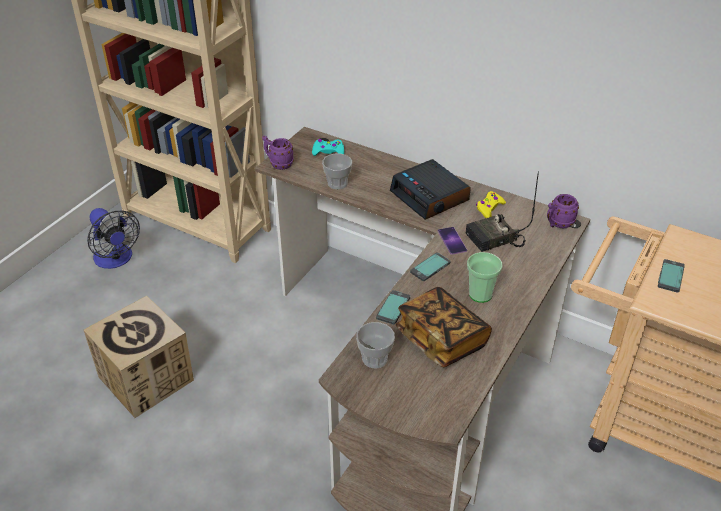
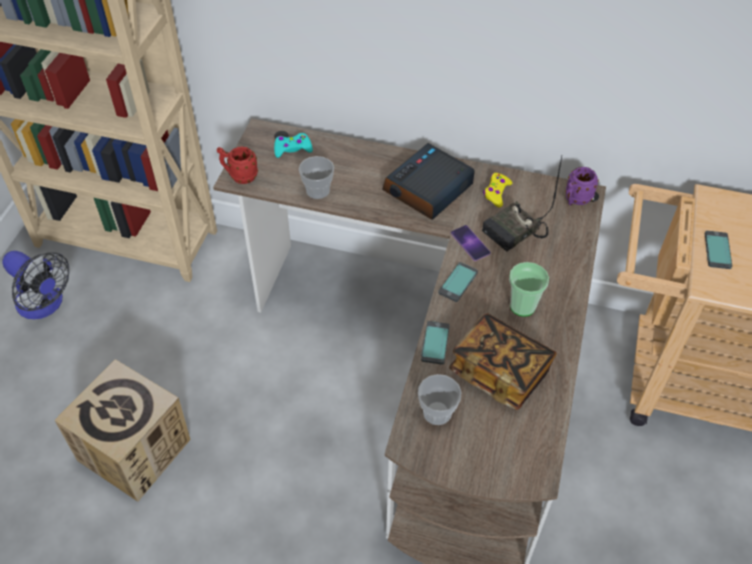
camera: 15 degrees left, 10 degrees up
purple mug [262,136,294,170] -> red mug [217,146,258,184]
alarm clock [390,159,471,220] -> alarm clock turned 90 degrees clockwise [382,143,475,220]

